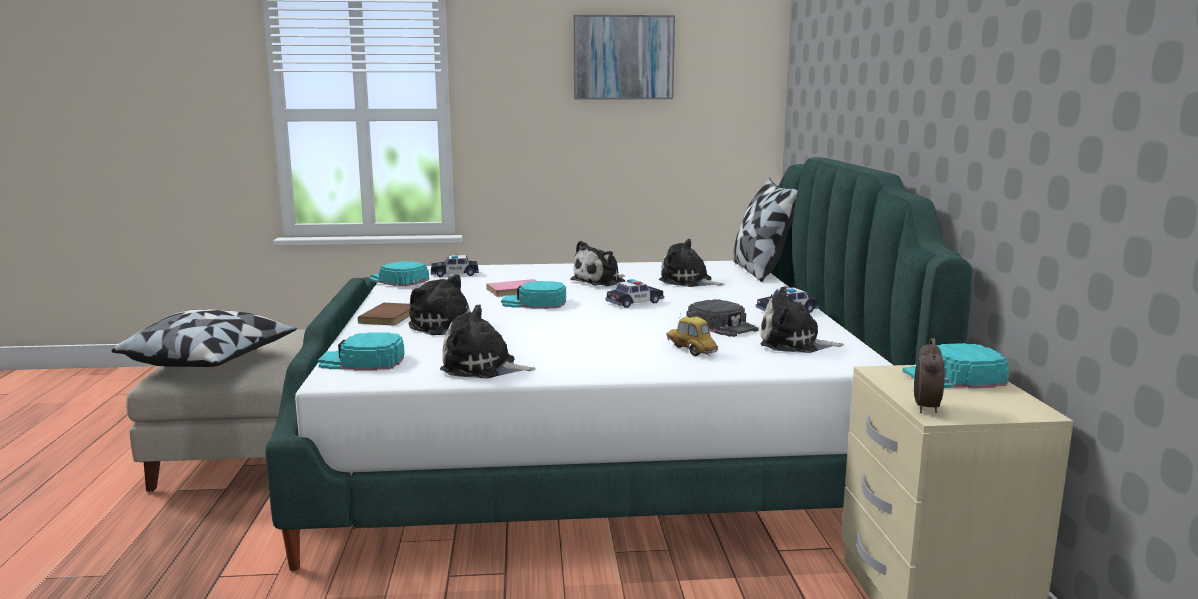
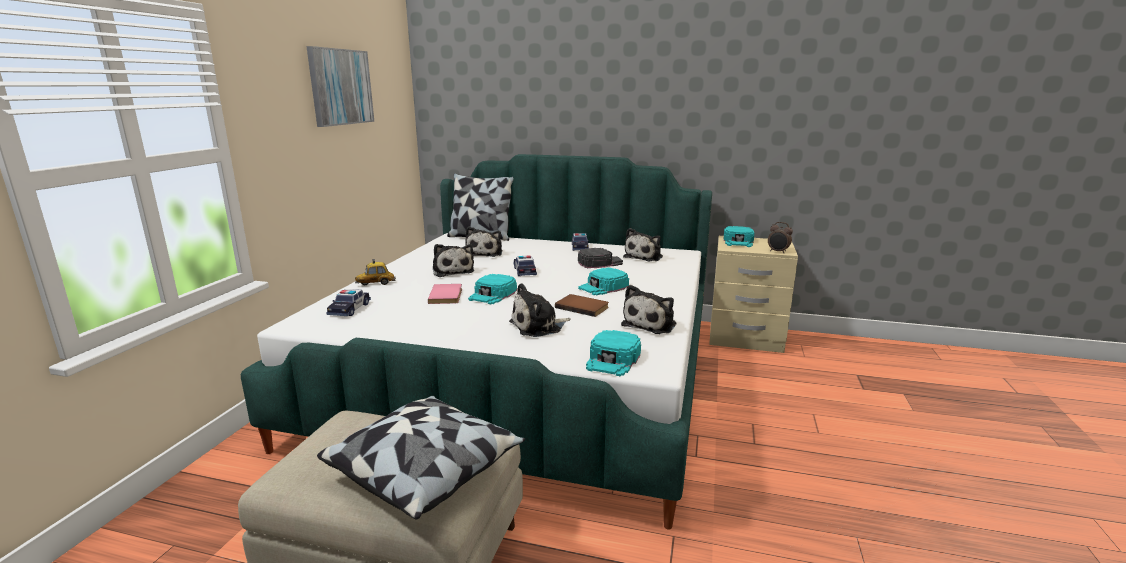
camera: 70 degrees left, 5 degrees up
brown book [358,303,410,325] -> brown book moved to [555,294,609,317]
turquoise cap [369,261,429,287] -> turquoise cap moved to [578,268,629,296]
plush toy [659,239,725,287] -> plush toy turned 45 degrees counterclockwise [465,227,502,257]
toy car [666,311,718,356] -> toy car moved to [355,259,396,285]

